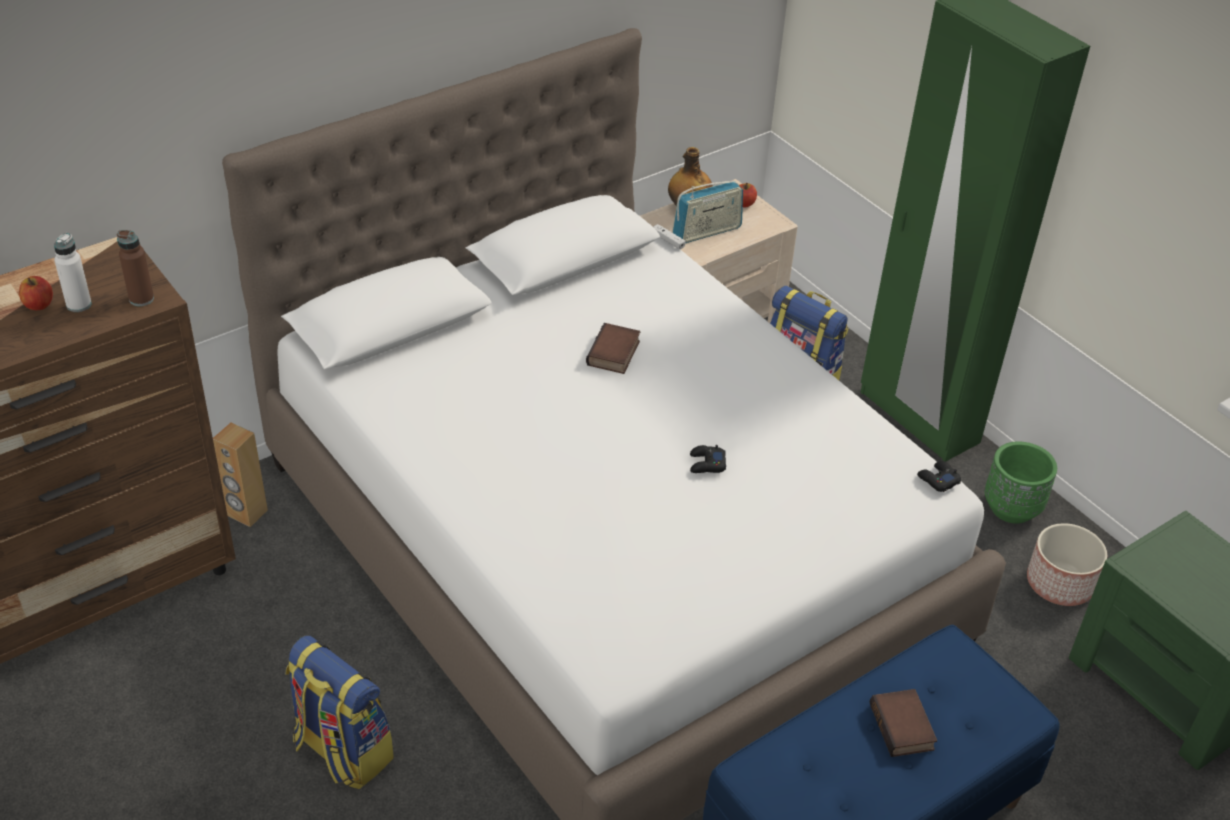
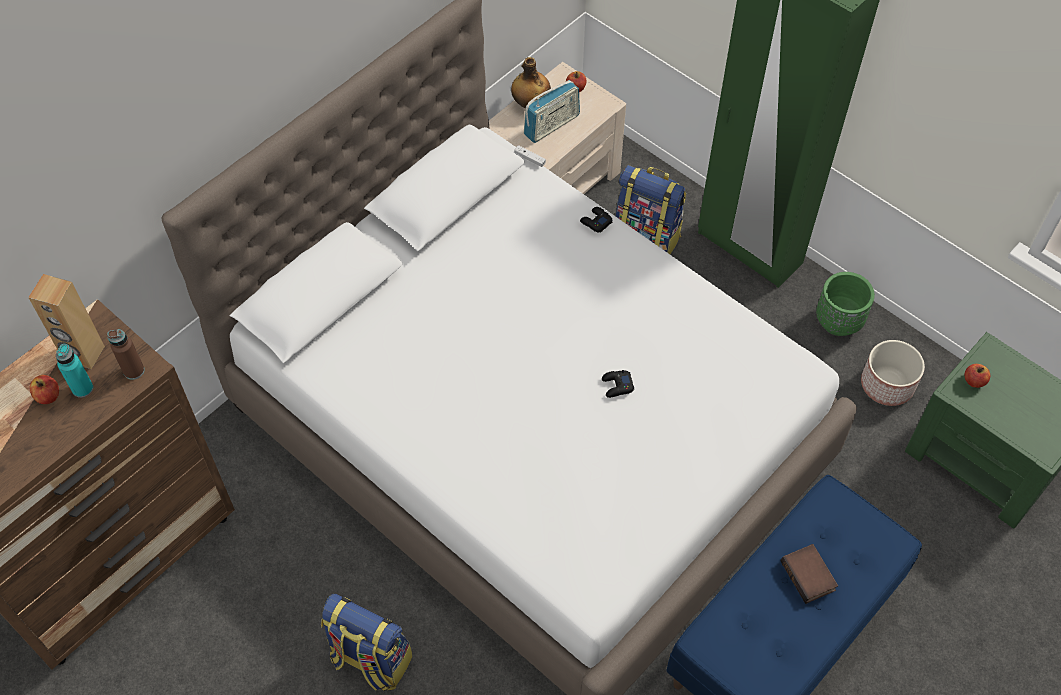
camera: 10 degrees left, 15 degrees up
white bottle [54,233,92,312] -> turquoise bottle [56,344,93,398]
brown speaker [213,423,268,527] -> brown speaker moved to [28,274,105,369]
book [586,323,640,374] -> none
black game controller [917,461,961,492] -> black game controller moved to [580,207,612,232]
none -> apple [964,364,990,388]

